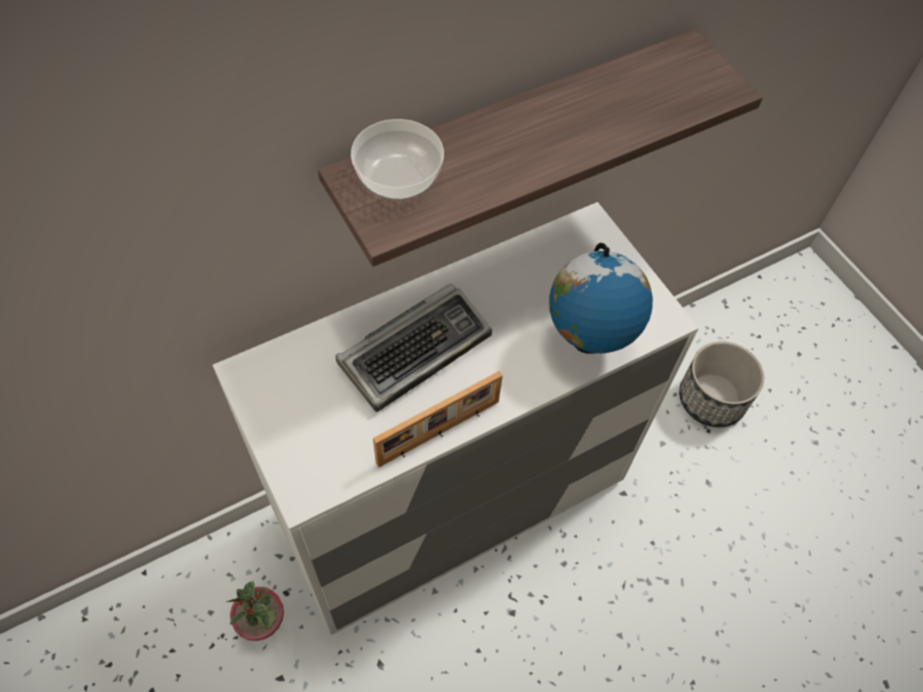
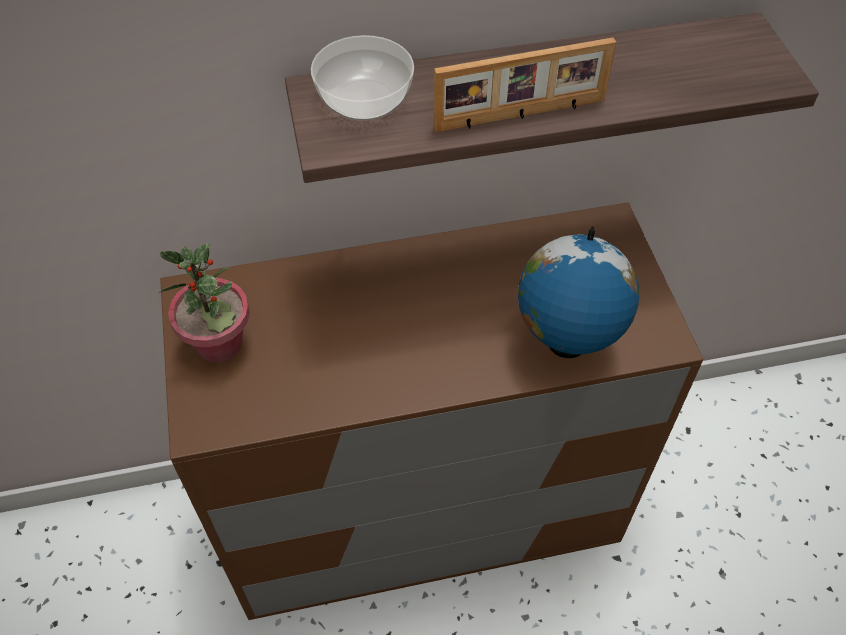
camera: 20 degrees right, 5 degrees down
white dresser [213,202,699,635] -> brown dresser [160,203,703,620]
potted plant [226,581,284,641] -> potted plant moved to [158,243,250,363]
keyboard [335,283,492,412] -> none
picture frame [373,371,503,467] -> picture frame moved to [433,37,616,132]
planter [679,341,764,427] -> none

